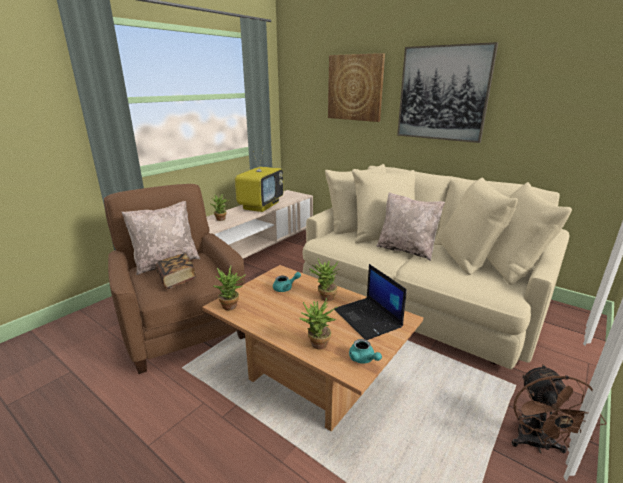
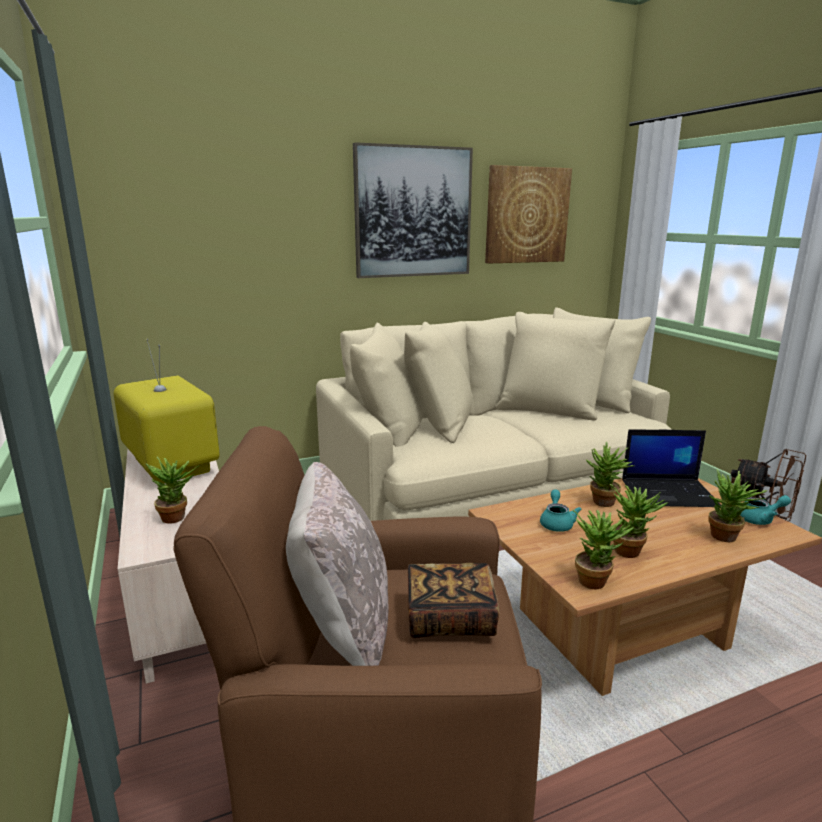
camera: 60 degrees left, 5 degrees down
picture [328,53,385,122] -> picture moved to [485,165,572,264]
beige pillow [376,192,445,261] -> none
none -> potted plant [610,484,668,558]

